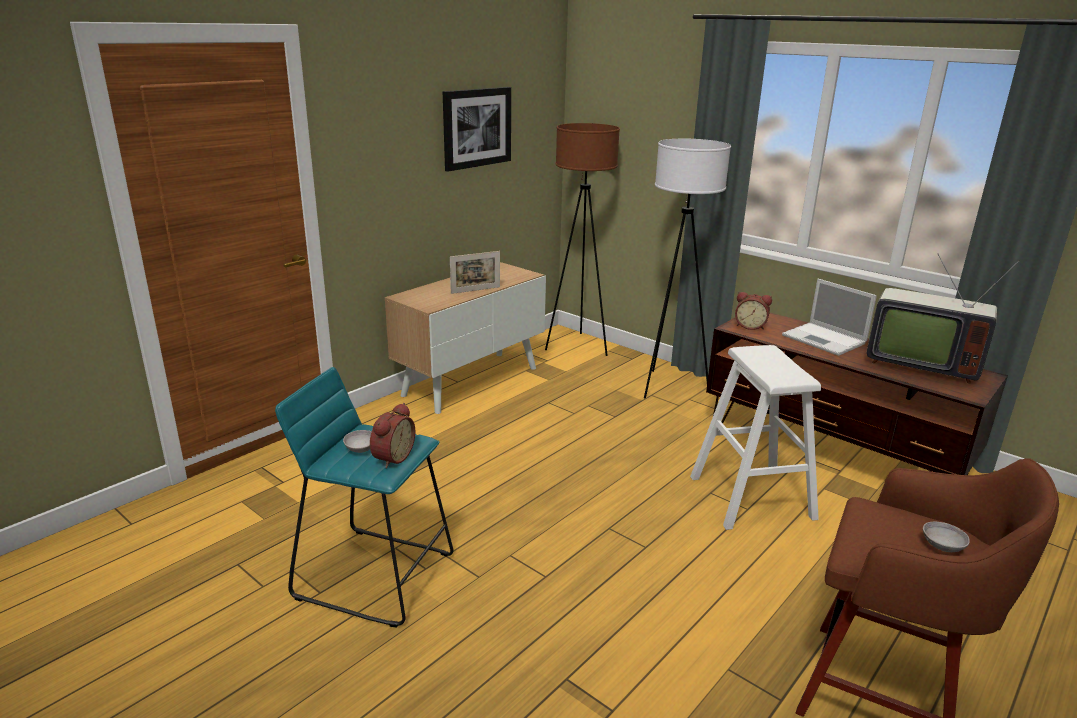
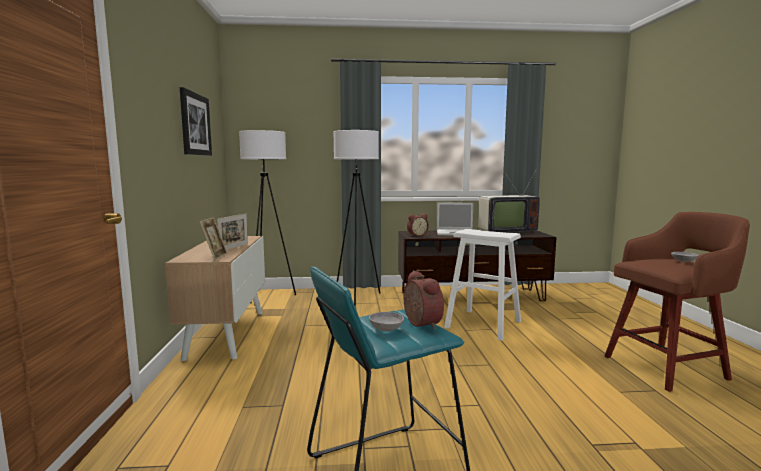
camera: 45 degrees left, 15 degrees down
brown floor lamp [545,123,620,356] -> white floor lamp [239,130,296,303]
none -> picture frame [200,217,227,260]

